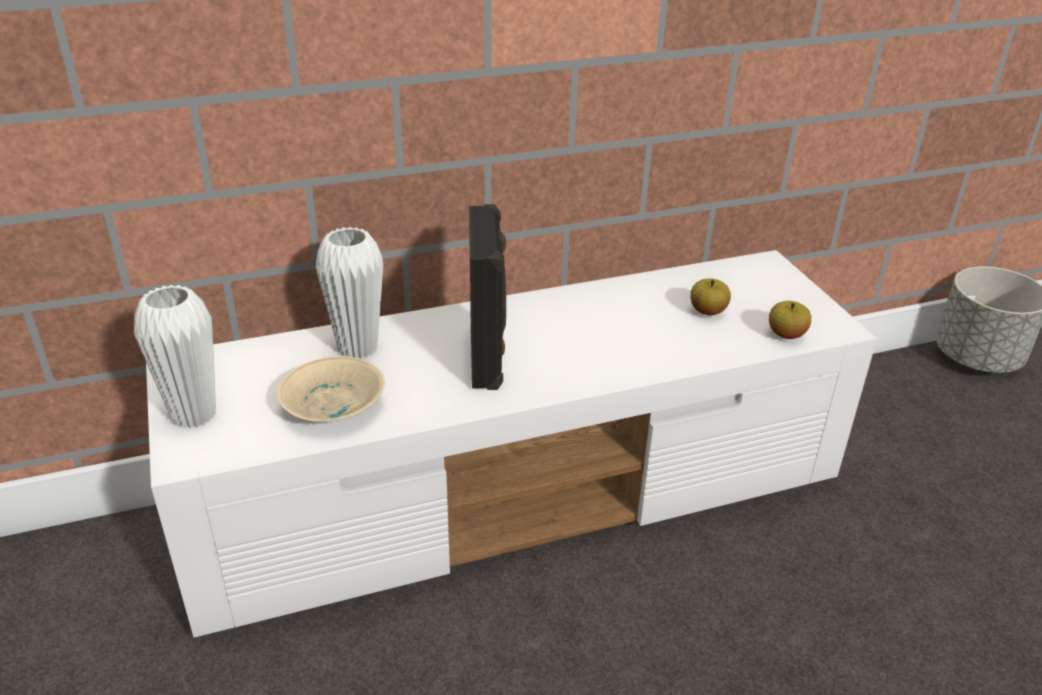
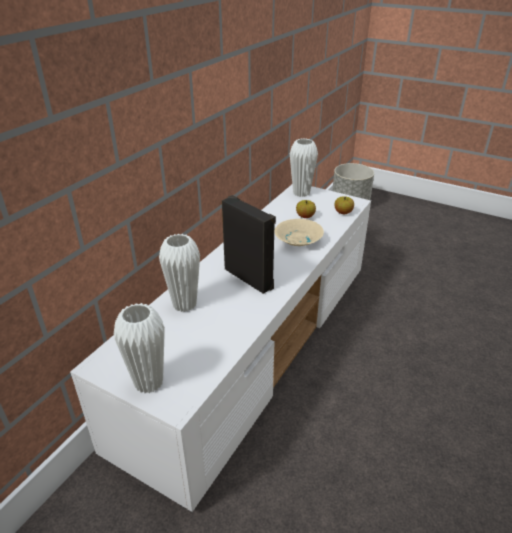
camera: 40 degrees left, 0 degrees up
beige bowl [277,356,385,422] -> beige bowl moved to [274,219,324,246]
none -> white vase [290,138,318,197]

